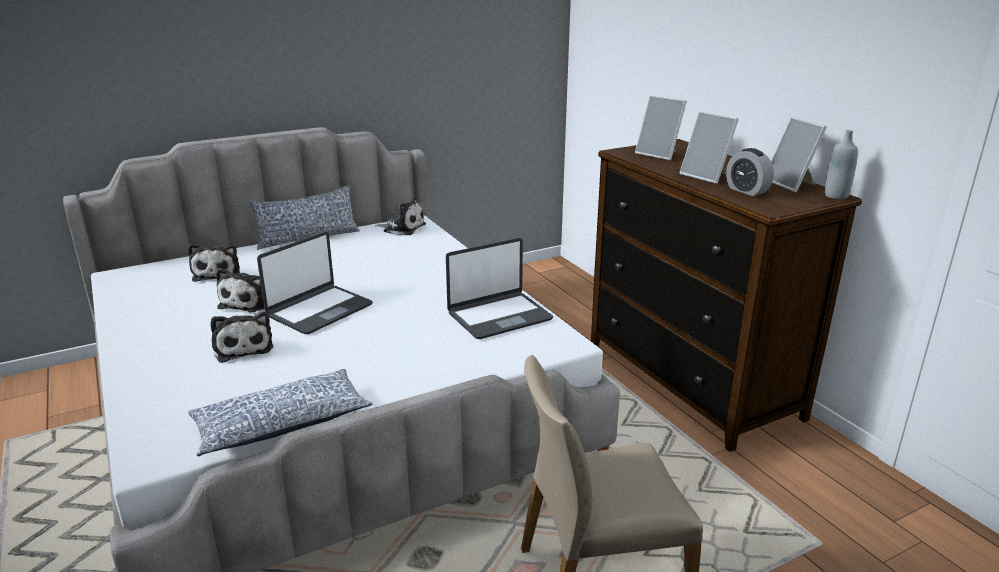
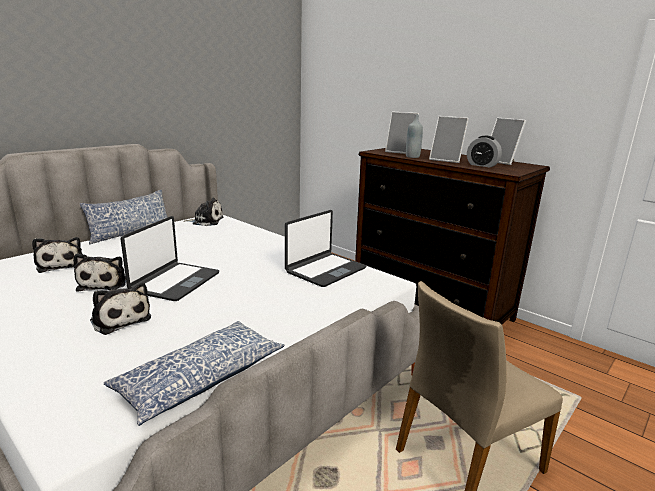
camera: 20 degrees left, 5 degrees down
grey bottle [825,130,858,199] -> grey bottle moved to [406,115,423,158]

